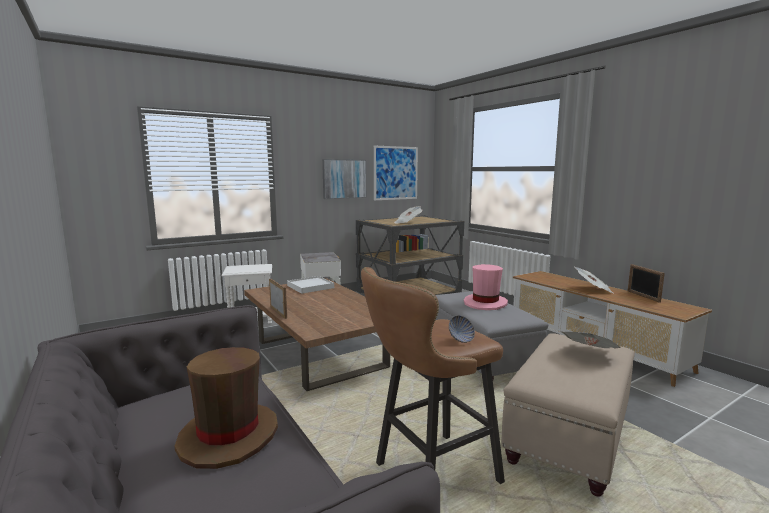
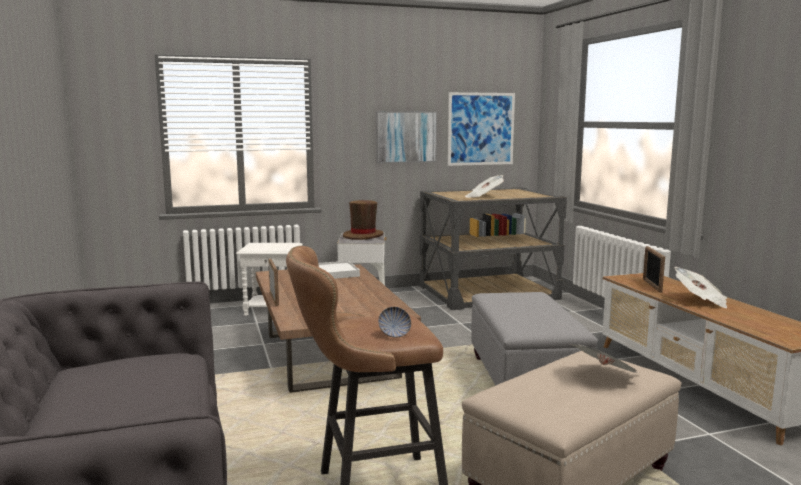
camera: 15 degrees right, 0 degrees up
brown hat [175,347,278,469] -> brown hat moved to [343,200,383,240]
pink hat [464,264,508,310] -> none
picture frame [628,264,665,303] -> picture frame moved to [643,246,665,293]

